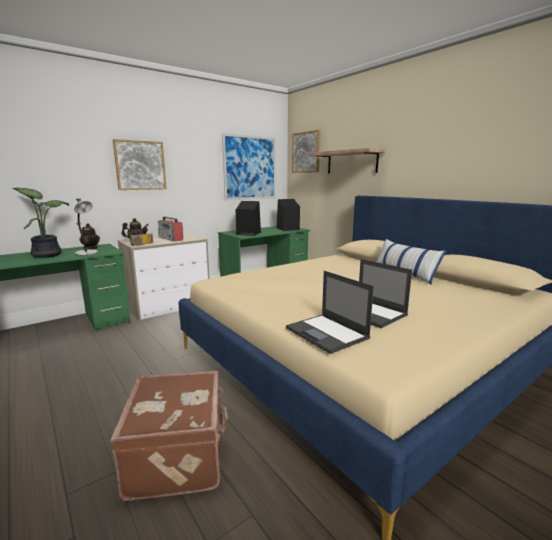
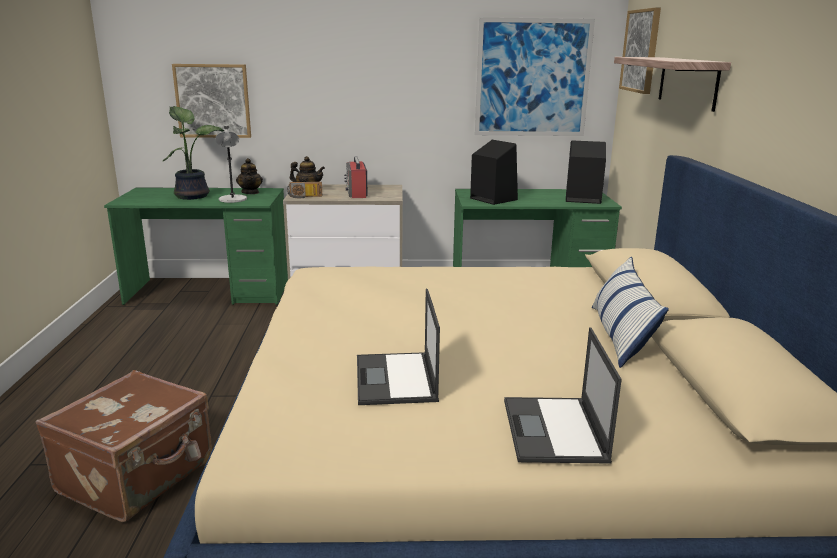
camera: 35 degrees right, 5 degrees up
picture [113,139,167,190] -> picture moved to [172,64,251,138]
laptop [286,271,374,354] -> laptop moved to [504,327,622,464]

